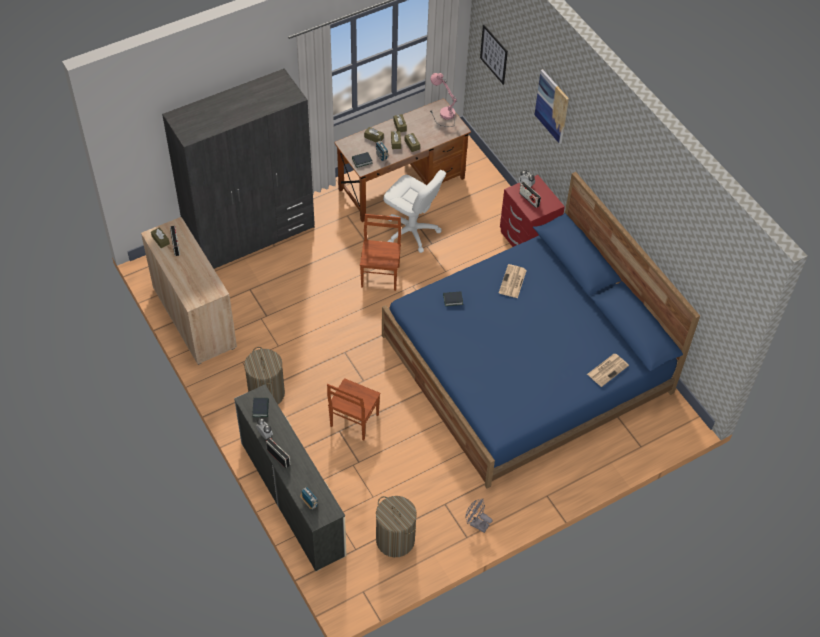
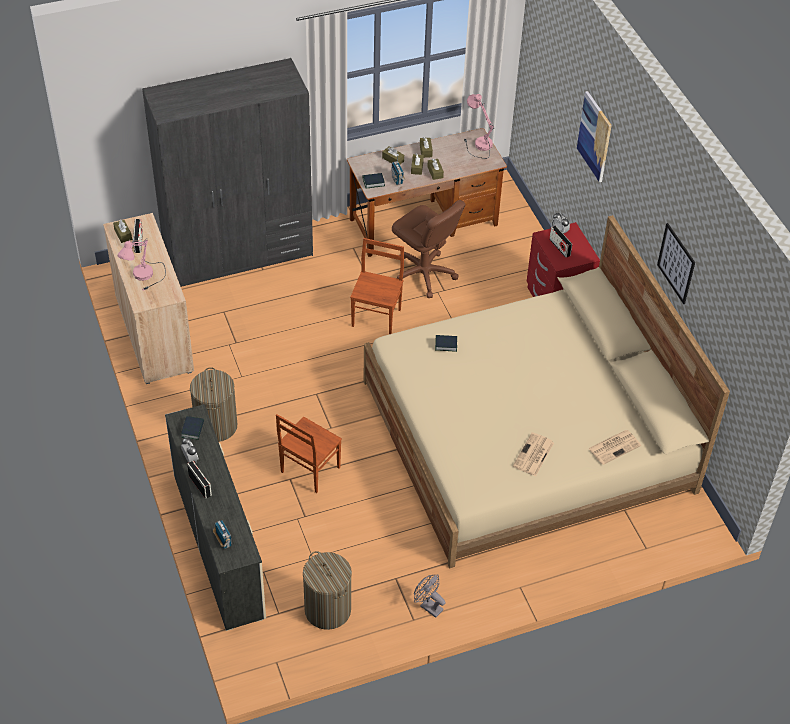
camera: 10 degrees right, 5 degrees down
blue bed [382,172,700,489] -> beige bed [363,215,730,568]
white office chair [383,170,446,253] -> brown office chair [392,200,466,298]
picture [480,25,508,85] -> picture moved to [657,223,695,304]
newspaper [499,264,527,298] -> newspaper moved to [513,432,554,476]
none -> pink table lamp [118,238,166,291]

